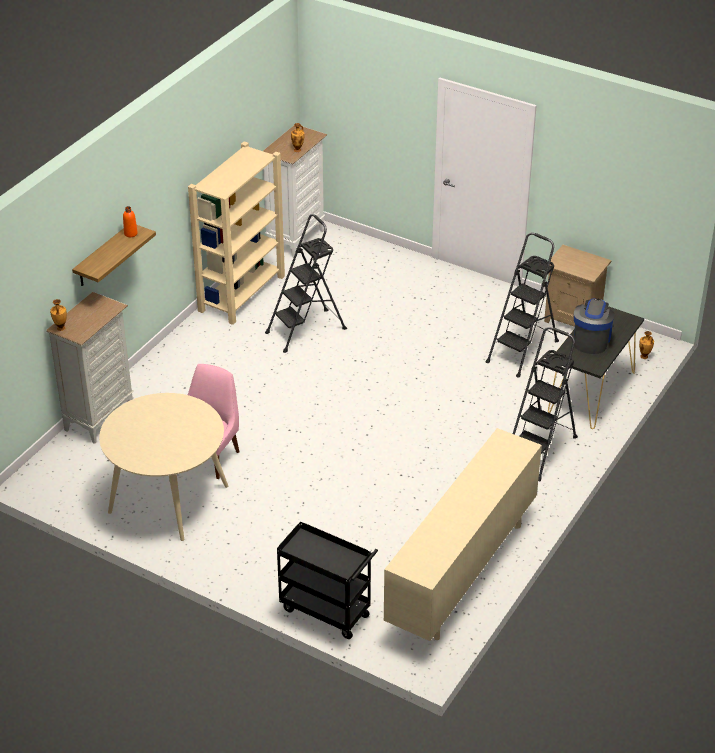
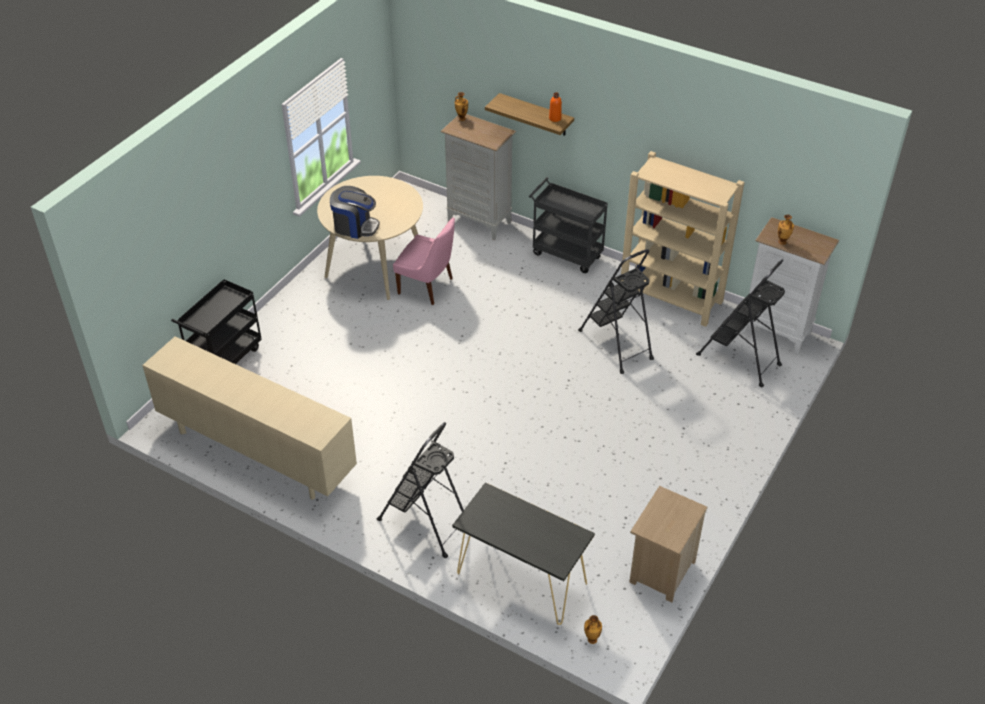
camera: 90 degrees right, 5 degrees up
step ladder [486,233,559,378] -> step ladder moved to [696,259,785,387]
coffee machine [574,299,614,354] -> coffee machine moved to [330,186,380,239]
none -> grey cart [529,177,608,273]

